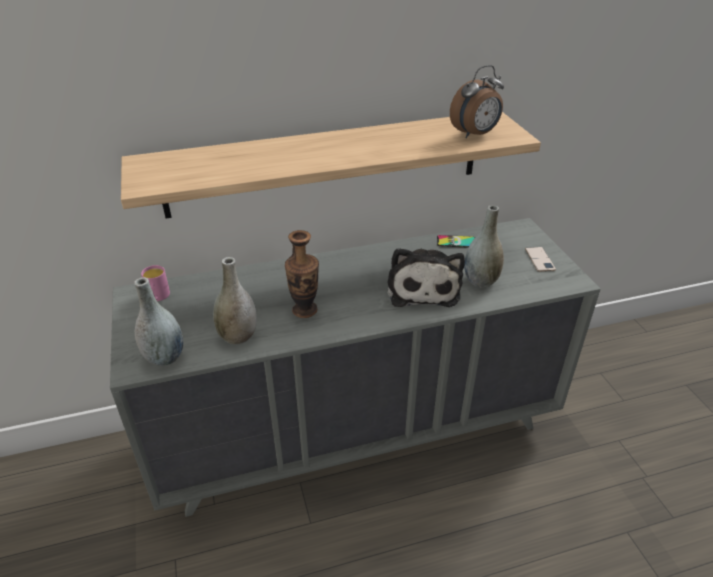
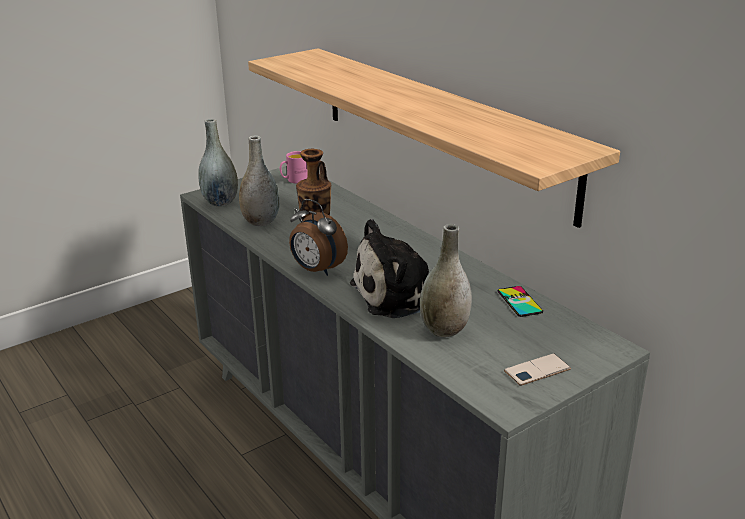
camera: 70 degrees right, 10 degrees down
alarm clock [450,65,504,138] -> alarm clock moved to [289,199,348,276]

